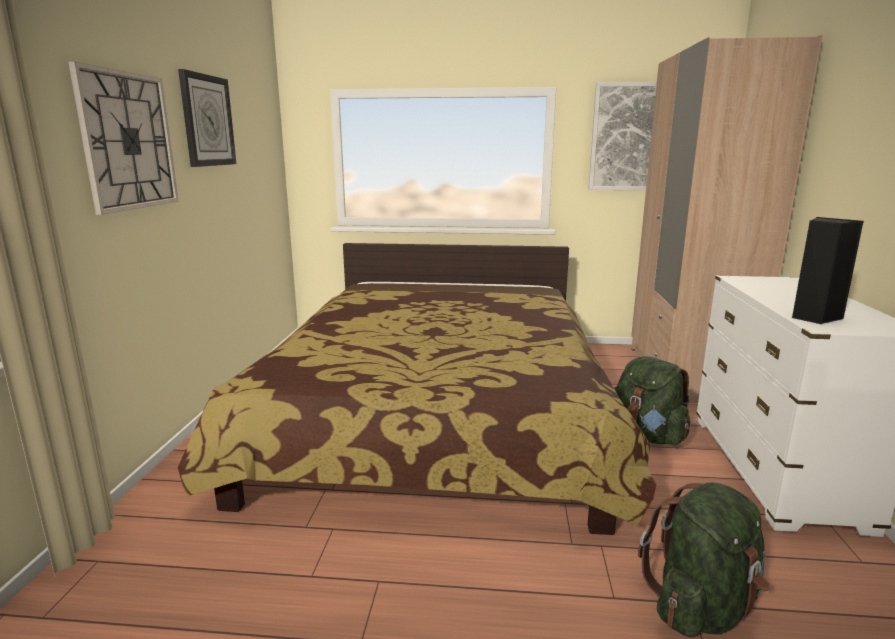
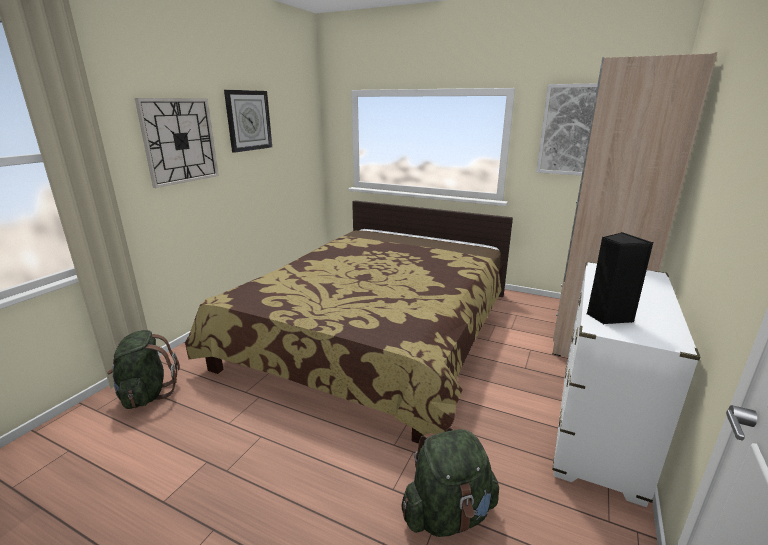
camera: 20 degrees right, 5 degrees up
green backpack [614,356,690,445] -> green backpack moved to [107,330,180,409]

